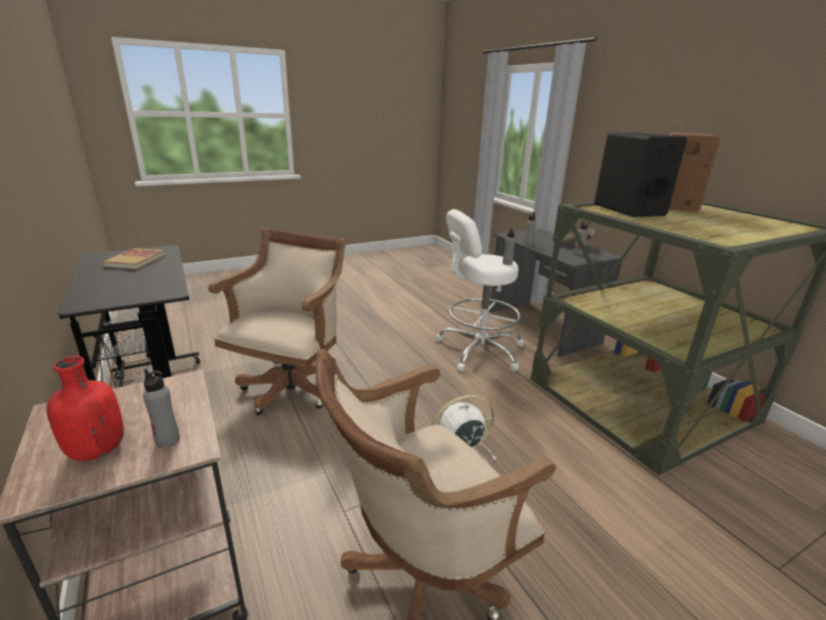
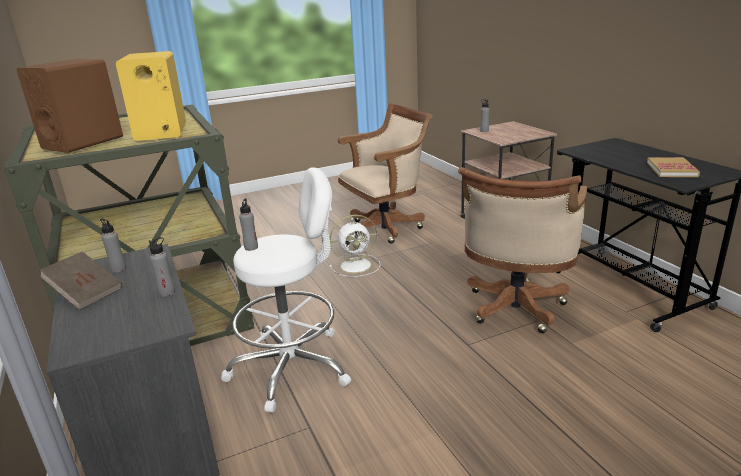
camera: 175 degrees left, 0 degrees up
red bottle [46,356,124,461] -> none
black speaker [594,132,687,217] -> yellow speaker [116,51,186,141]

